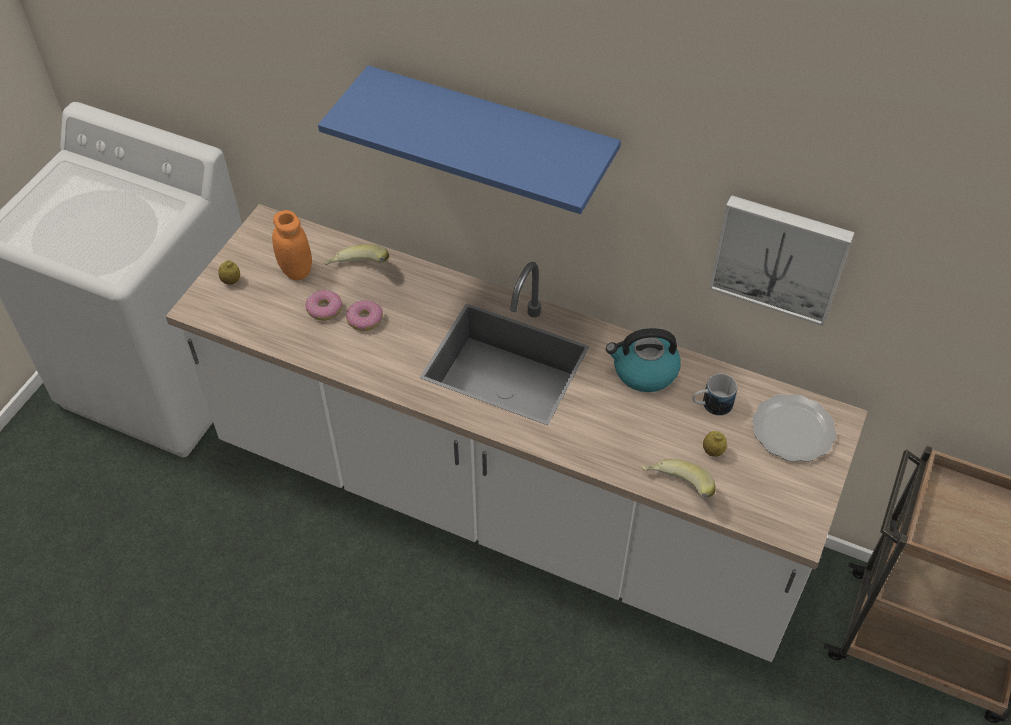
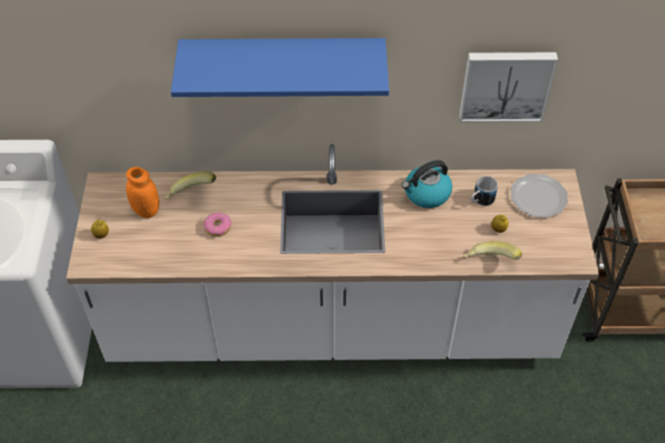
camera: 25 degrees left, 0 degrees up
donut [305,290,343,321] -> none

